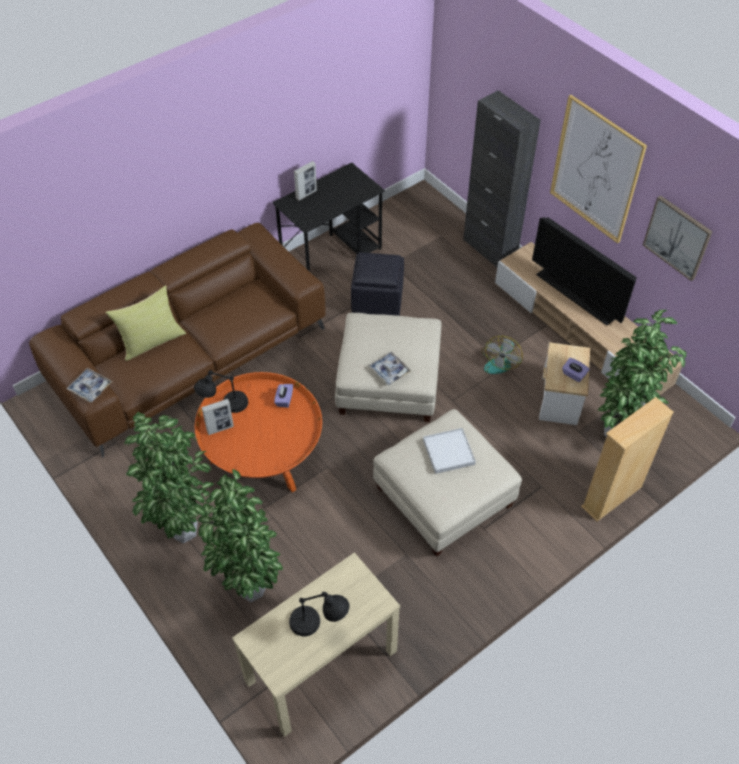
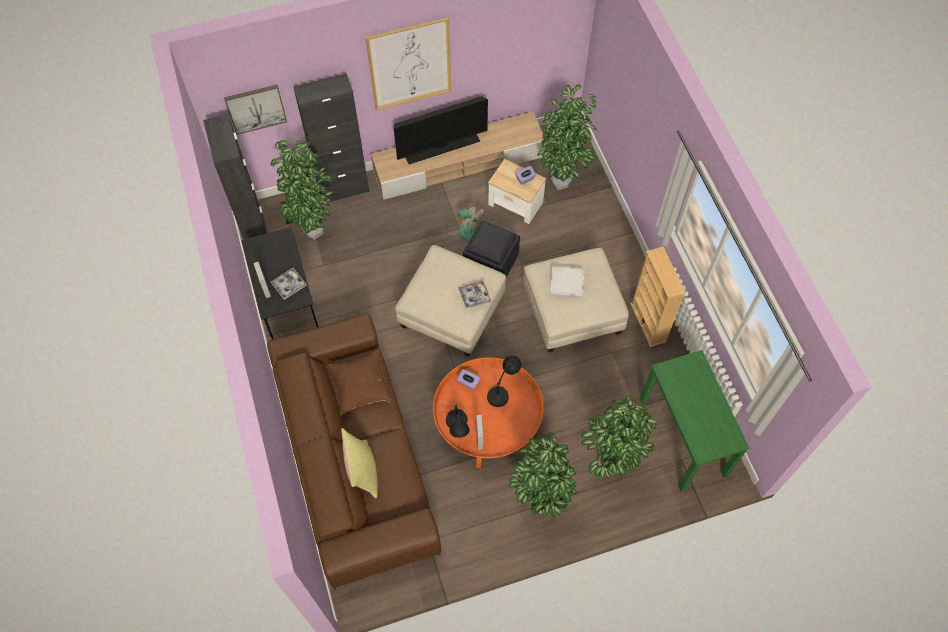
camera: 70 degrees left, 10 degrees up
tray [66,368,113,402] -> tray moved to [270,268,307,300]
beige console table [232,552,400,737] -> green console table [640,350,749,491]
black table lamp [289,592,350,636] -> black table lamp moved to [487,355,521,407]
black ottoman [351,252,404,316] -> black ottoman moved to [463,221,520,277]
beige bookcase [581,397,674,522] -> beige bookcase moved to [630,246,686,347]
picture [643,195,713,281] -> picture moved to [224,85,287,135]
none -> black cabinet [203,114,268,239]
none -> potted plant [271,140,334,240]
none -> brown pillow [328,349,392,415]

